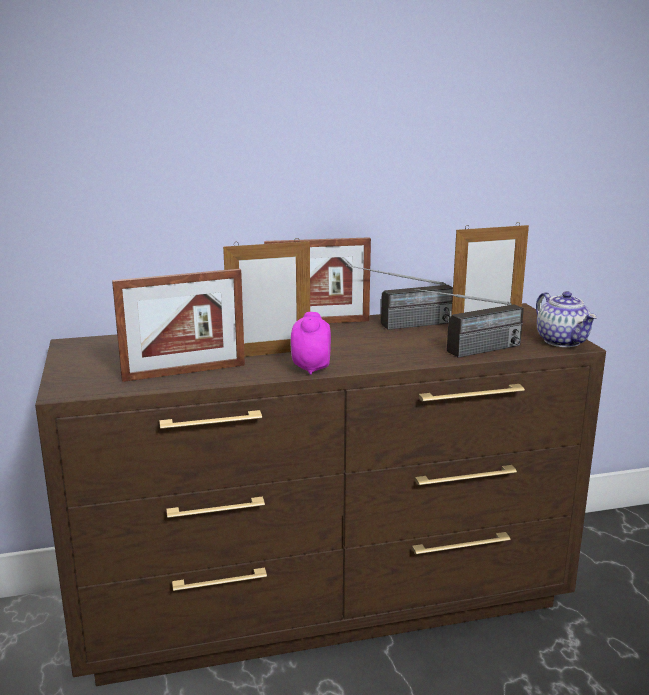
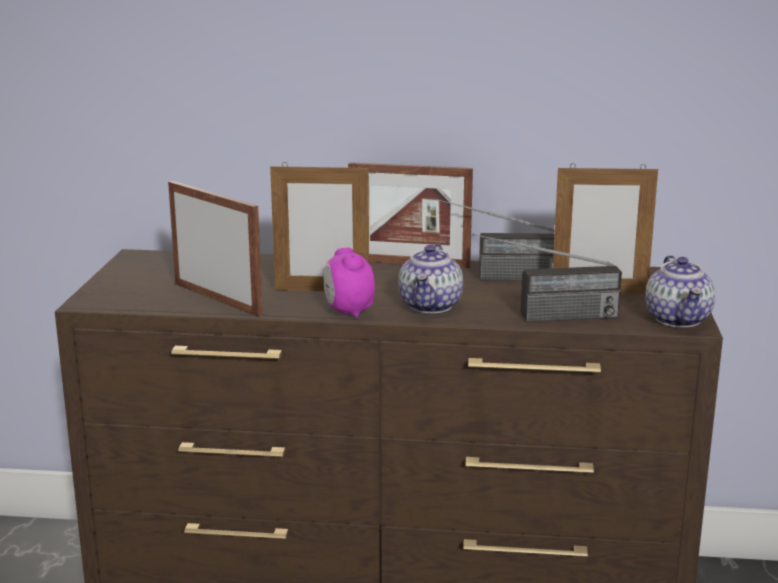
camera: 20 degrees right, 0 degrees up
picture frame [112,269,245,382] -> picture frame turned 135 degrees counterclockwise [168,181,263,317]
alarm clock [291,312,331,375] -> alarm clock turned 45 degrees counterclockwise [323,248,375,318]
none -> teapot [398,244,463,313]

